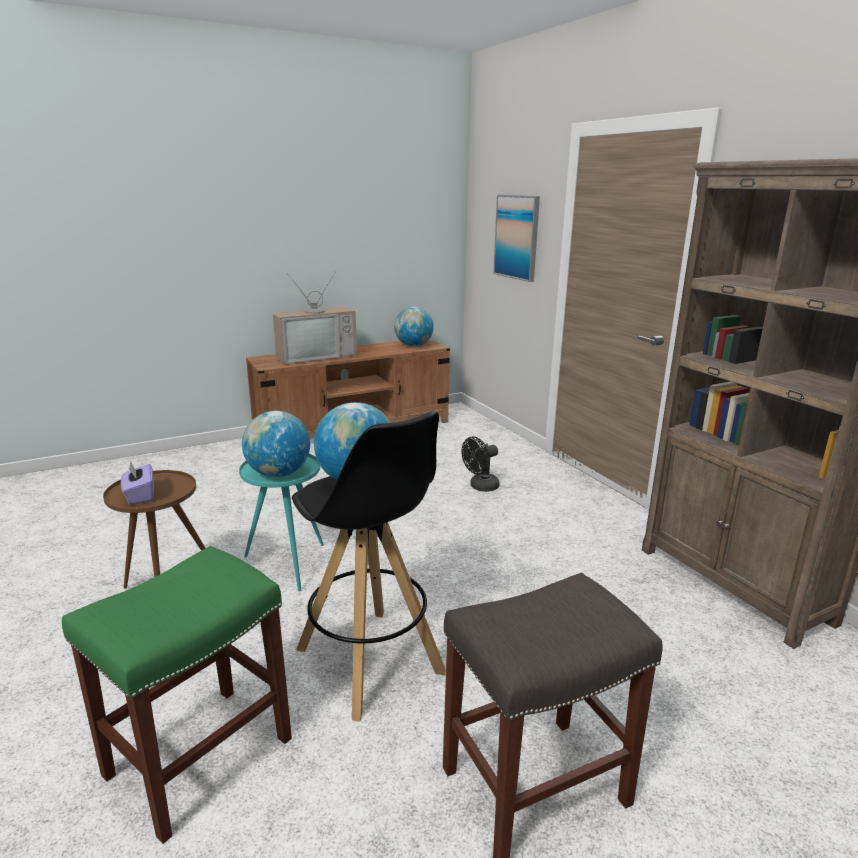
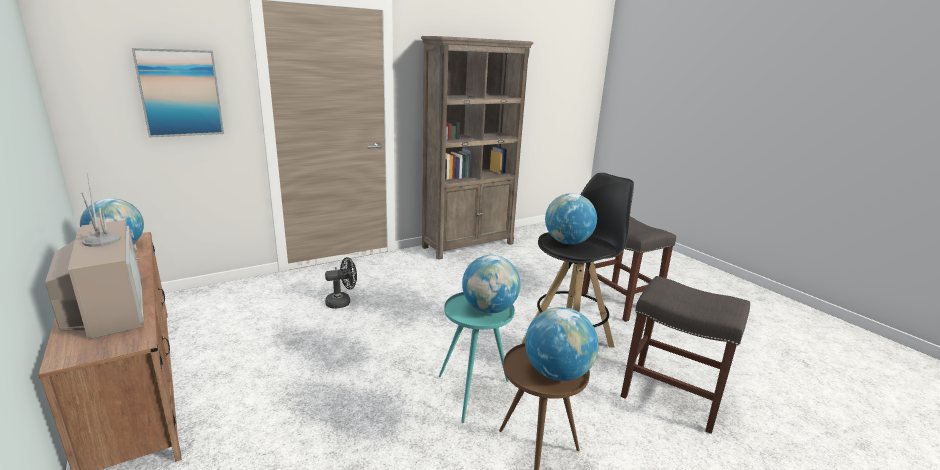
camera: 95 degrees left, 0 degrees up
green stool [62,546,292,844] -> grey stool [621,276,750,434]
purple tissue box [121,461,154,505] -> globe [525,307,599,381]
black fan [461,437,499,492] -> black fan turned 75 degrees counterclockwise [325,257,357,309]

